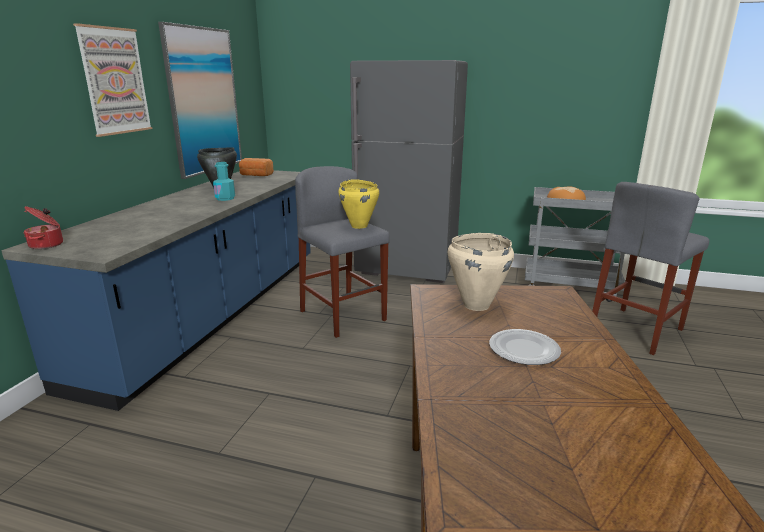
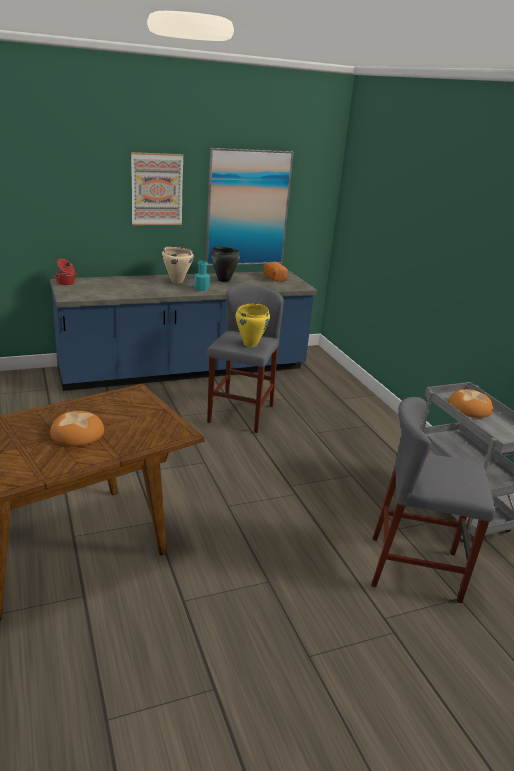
camera: 50 degrees right, 5 degrees up
grey fridge [350,60,468,283] -> none
beige cooking pot [448,233,514,311] -> beige cooking pot moved to [162,247,194,283]
plate [489,329,561,365] -> bread [50,411,104,447]

